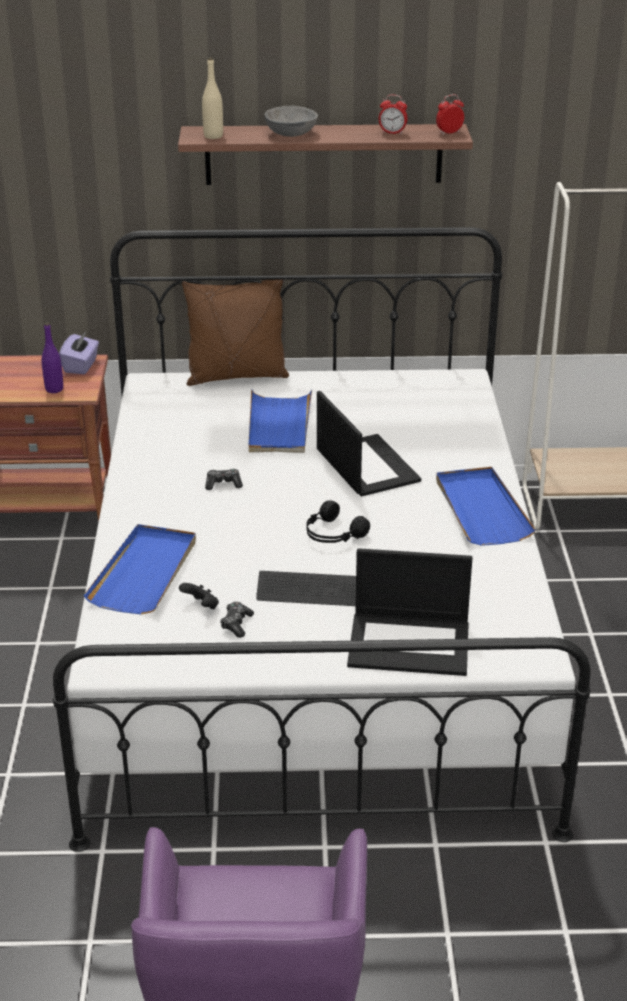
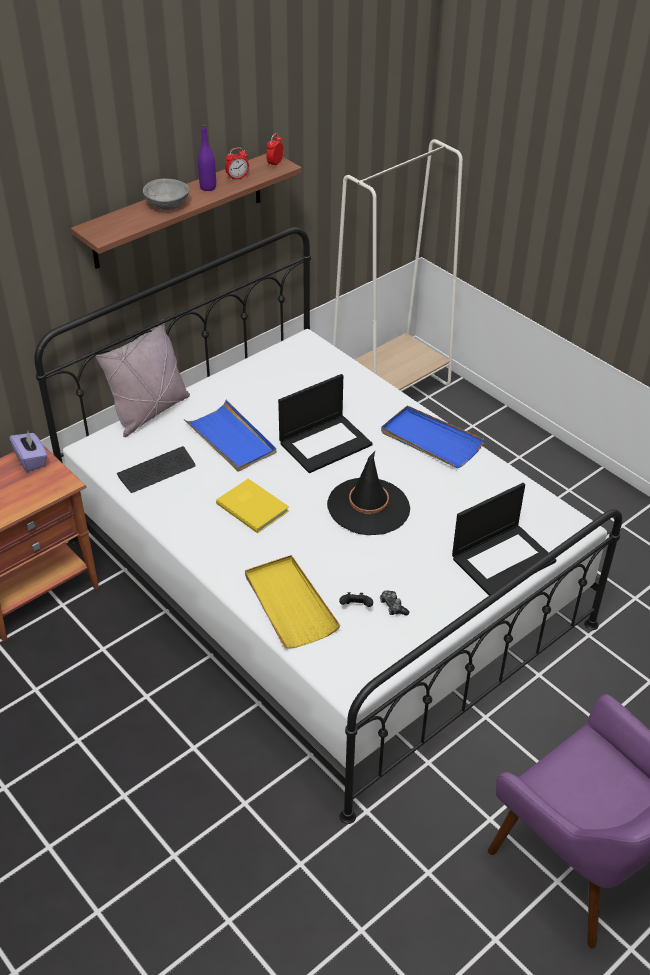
camera: 40 degrees left, 10 degrees up
purple bottle [42,323,63,393] -> purple bottle moved to [198,125,216,191]
blue tray [84,524,196,614] -> yellow tray [245,555,340,648]
brown pillow [182,280,289,386] -> purple pillow [96,319,190,437]
beige bottle [202,57,223,139] -> none
game controller [205,469,243,490] -> yellow book [216,479,289,533]
keyboard [256,571,356,606] -> keyboard moved to [117,446,196,493]
black headphones [307,501,370,543] -> black hat [327,451,410,535]
laptop [317,391,421,496] -> laptop turned 120 degrees clockwise [278,374,373,473]

